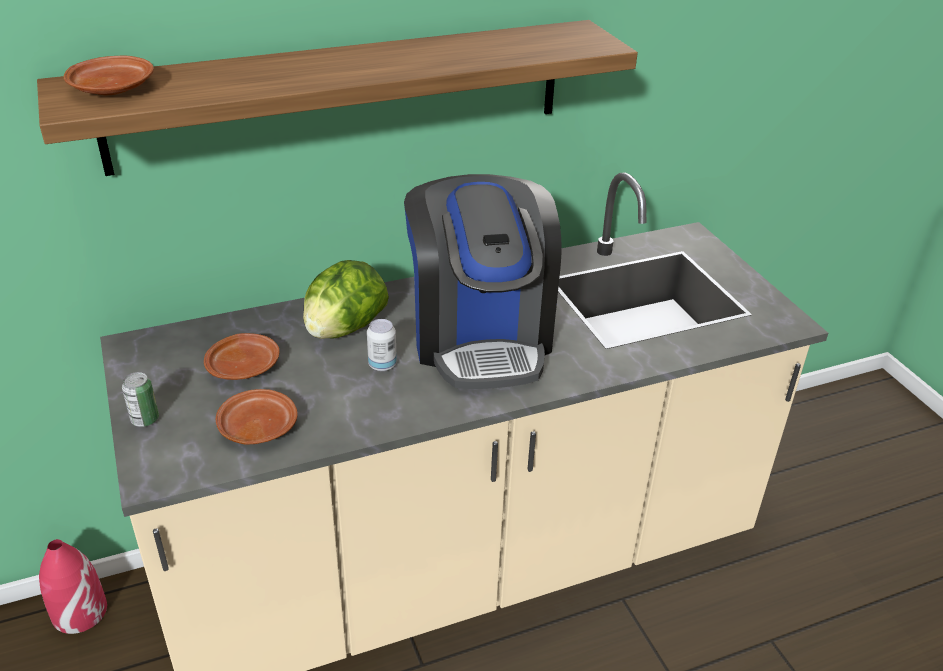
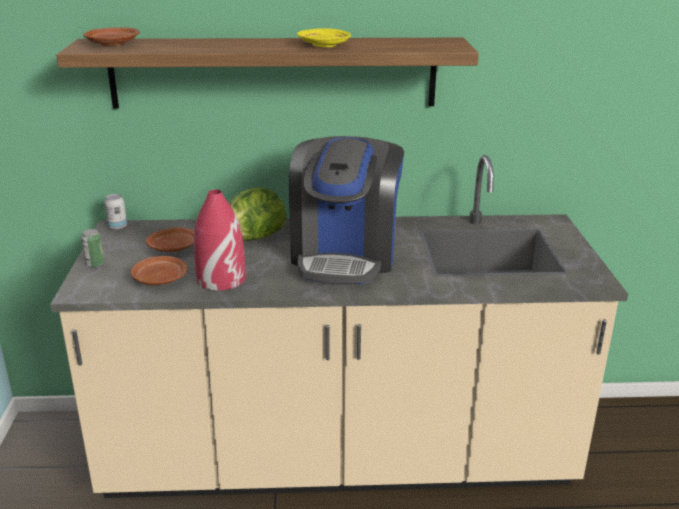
camera: 20 degrees right, 10 degrees down
red vase [39,539,107,634] -> red vase moved to [194,190,246,291]
can [367,319,397,371] -> can moved to [104,194,127,230]
none -> yellow plate [297,28,351,47]

